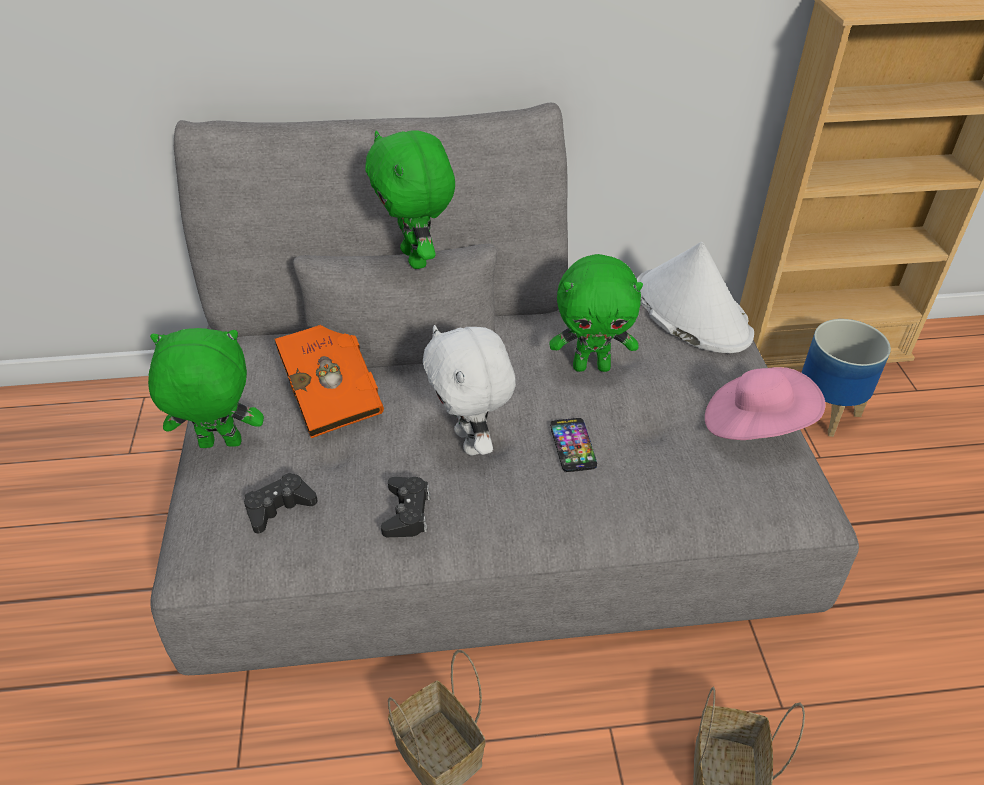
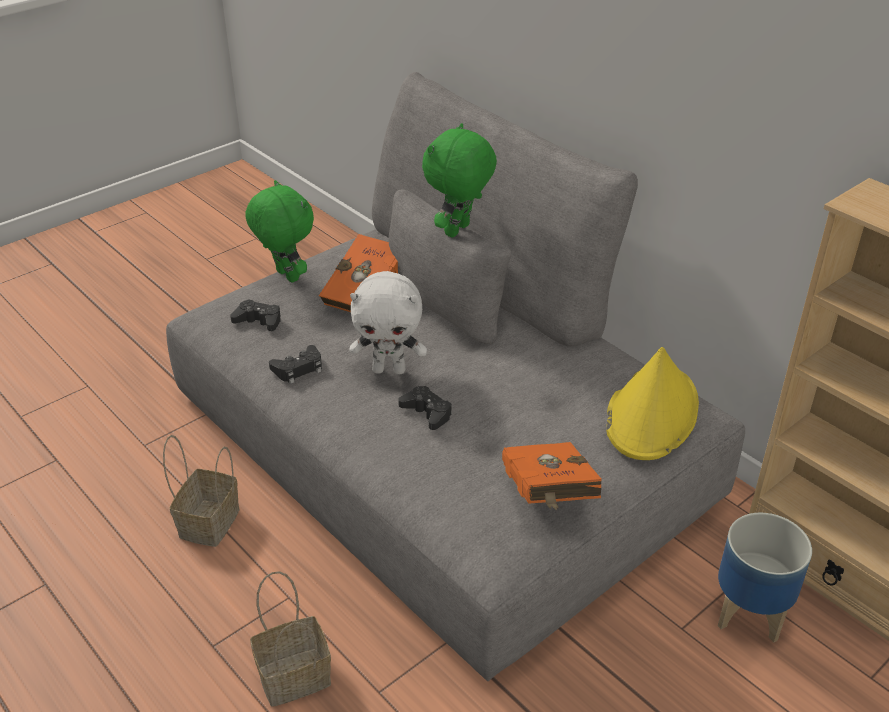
camera: 55 degrees right, 5 degrees down
white plush toy [423,325,516,455] -> white plush toy turned 120 degrees counterclockwise [349,271,427,374]
green plush toy [549,254,643,372] -> none
phone [550,418,597,472] -> black game controller [398,386,452,430]
white hat [637,242,754,353] -> yellow hat [606,347,699,460]
pink hat [705,367,826,440] -> orange book [502,442,602,510]

